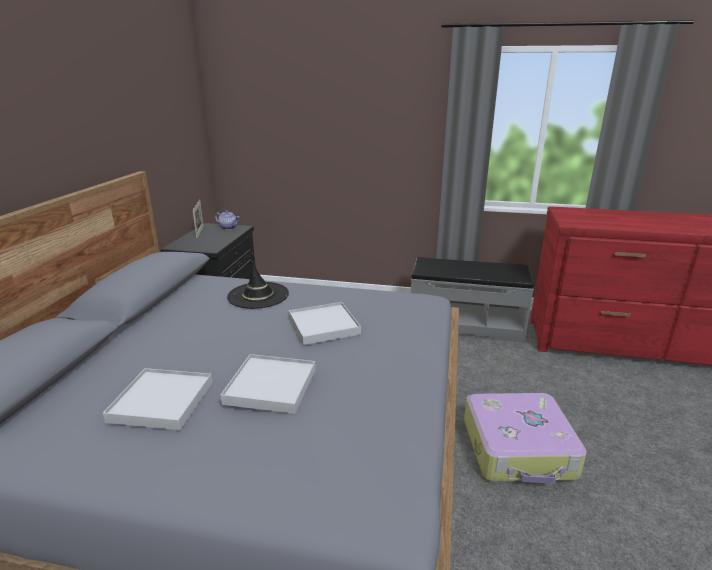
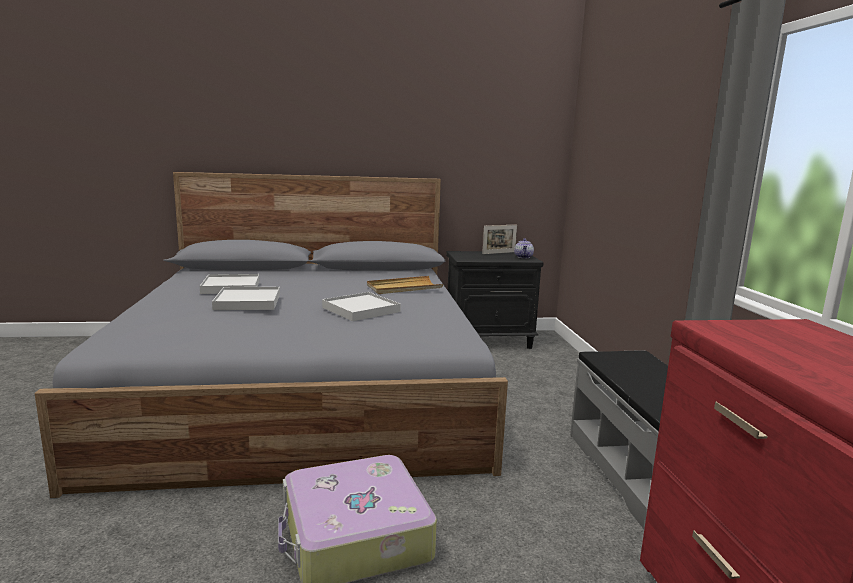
camera: 70 degrees right, 10 degrees down
black hat [227,261,289,309] -> beige tray [367,276,443,294]

